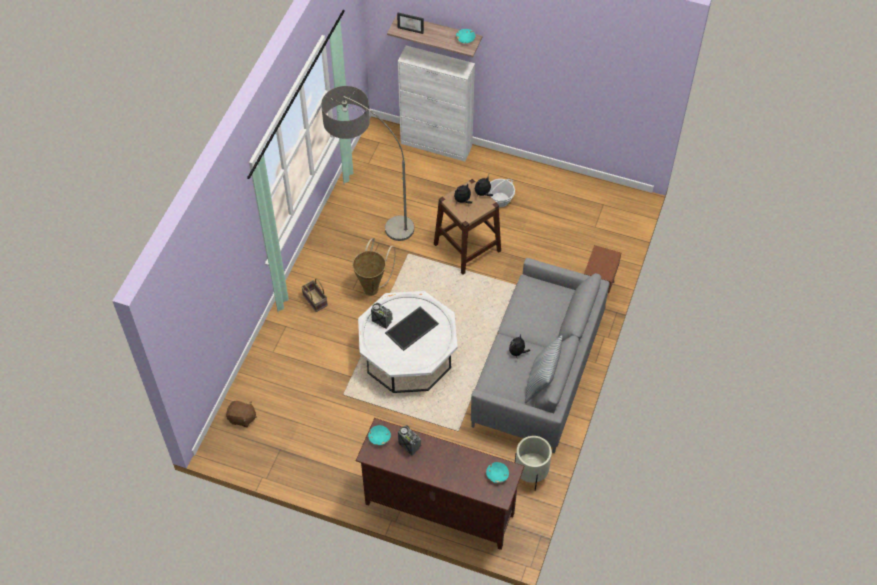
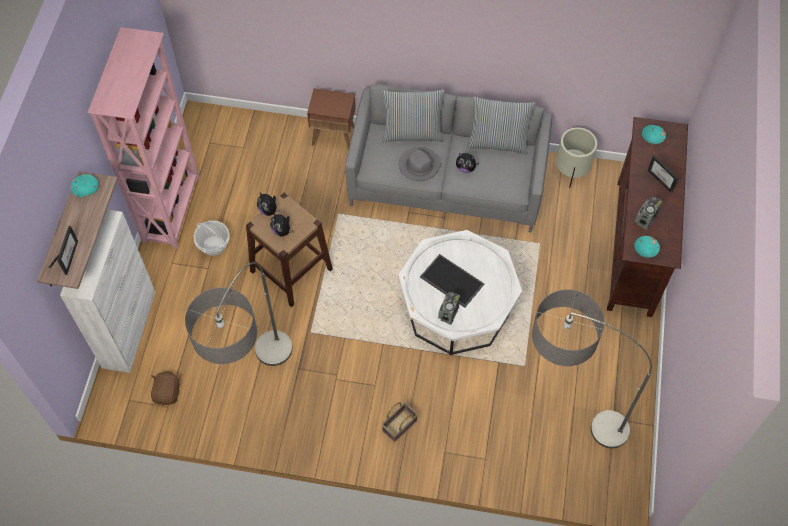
camera: 100 degrees left, 5 degrees up
brown plush toy [226,401,257,427] -> brown plush toy moved to [151,371,180,406]
basket [353,238,395,295] -> none
none -> pink bookcase [88,27,200,249]
none -> pillow [382,90,445,142]
none -> grey hat [399,147,441,181]
none -> floor lamp [532,289,652,448]
none -> picture frame [648,156,678,193]

